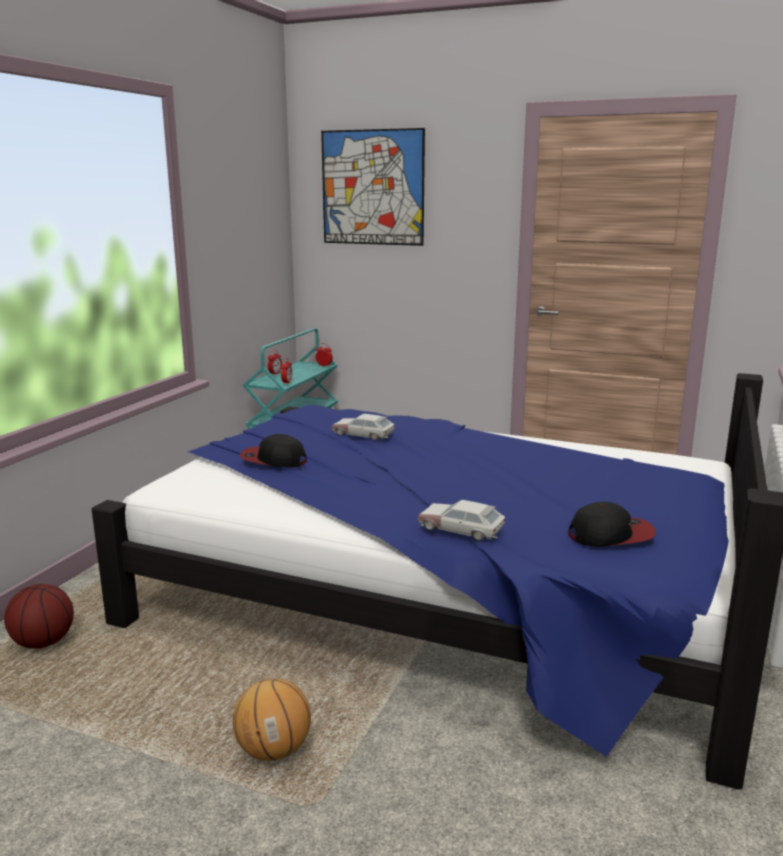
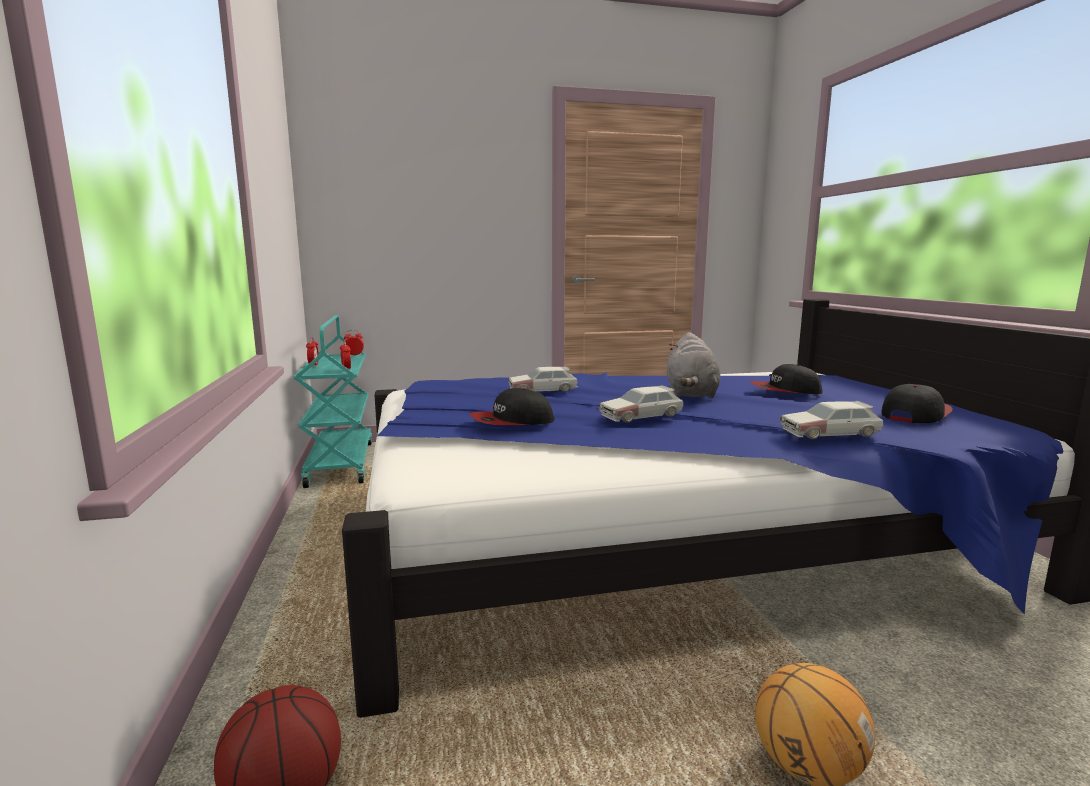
camera: 35 degrees left, 5 degrees down
picture [321,128,425,246] -> none
none -> toy car [598,385,683,423]
none -> grey plush toy [667,332,720,398]
none -> cap [750,364,823,394]

